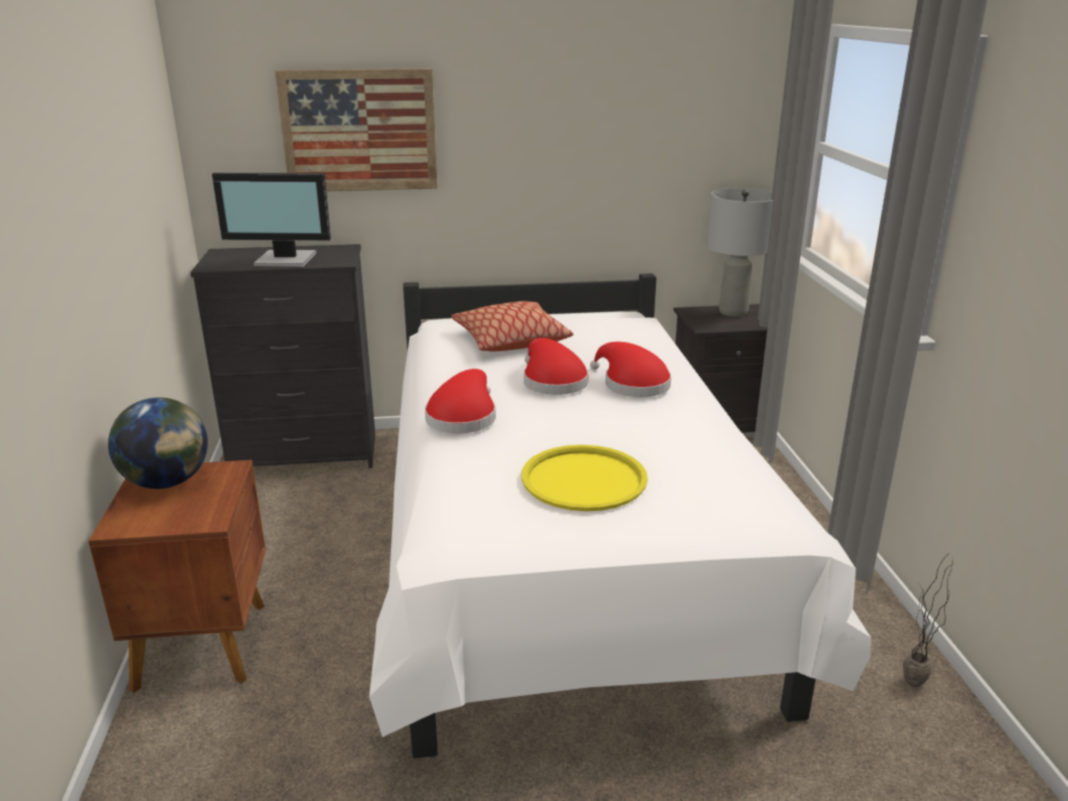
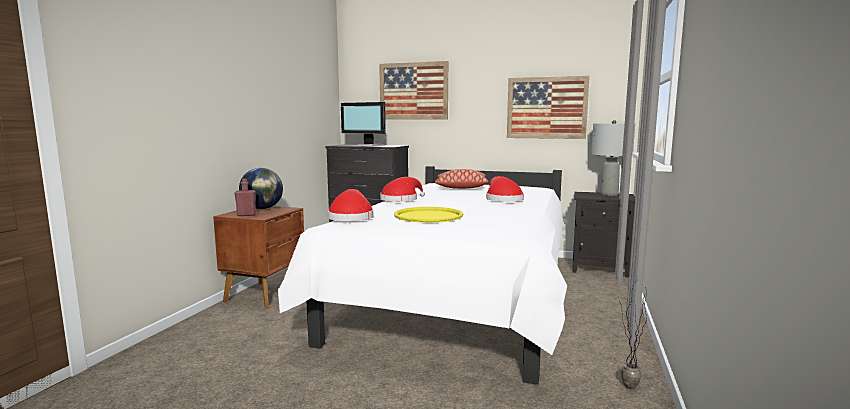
camera: 25 degrees right, 15 degrees down
red hat [524,338,589,395] -> red hat moved to [328,189,373,221]
none -> red bottle [235,178,256,216]
none -> picture [507,76,590,139]

